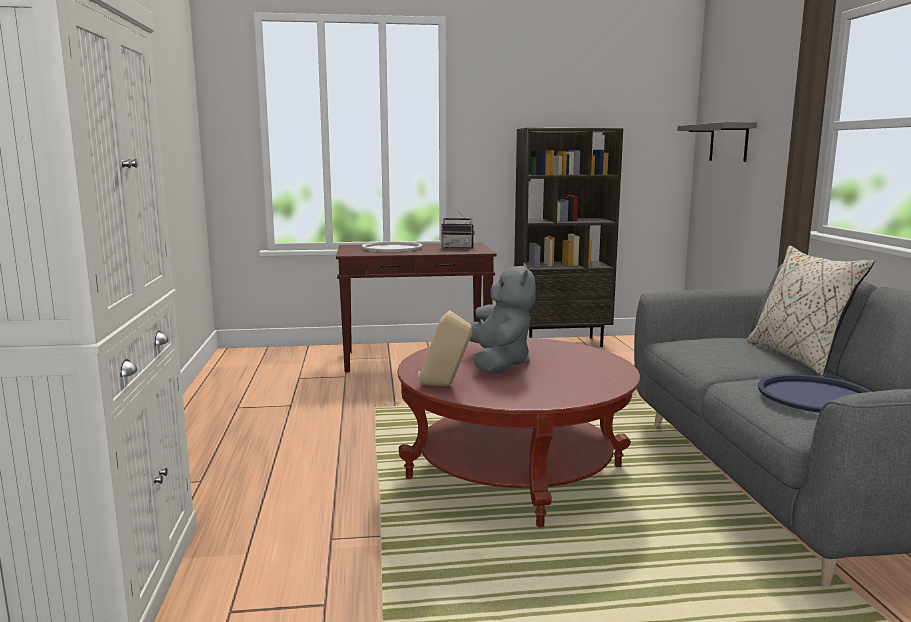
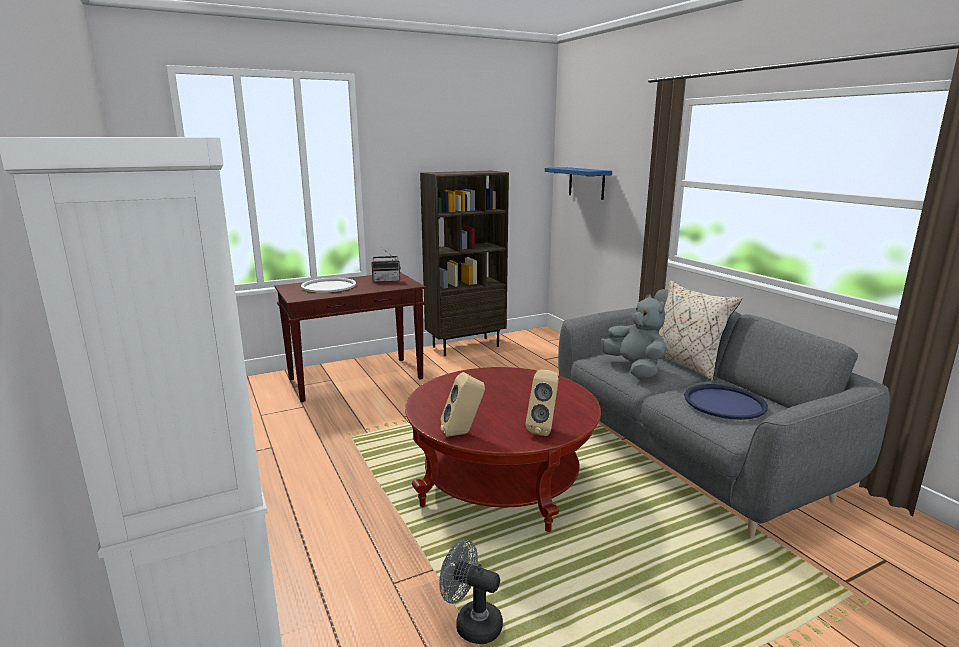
camera: 20 degrees left, 5 degrees up
grey plush toy [467,263,536,373] -> grey plush toy moved to [601,294,665,379]
grey shelf [677,122,757,162] -> blue shelf [545,167,612,200]
none -> grey fan [439,539,503,644]
none -> beige speaker [526,370,559,436]

